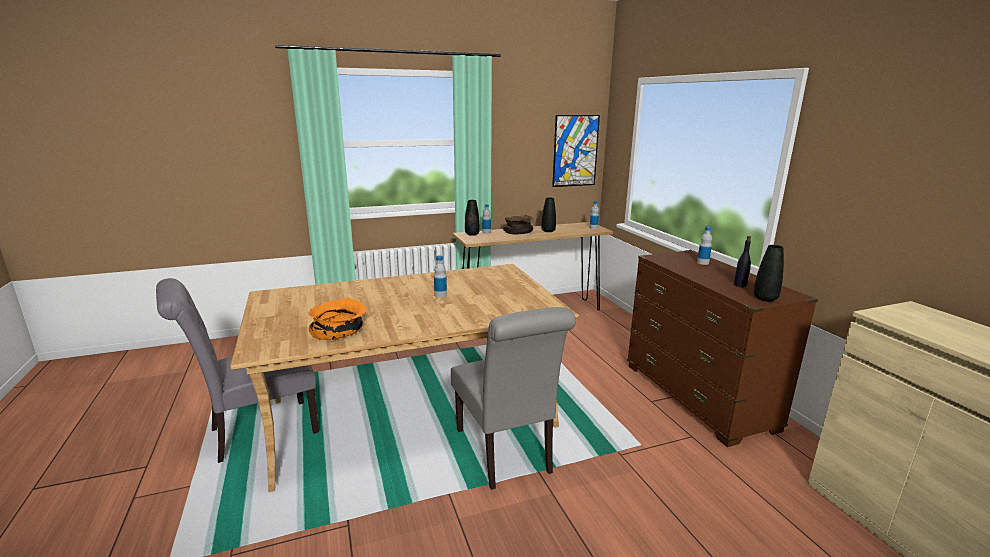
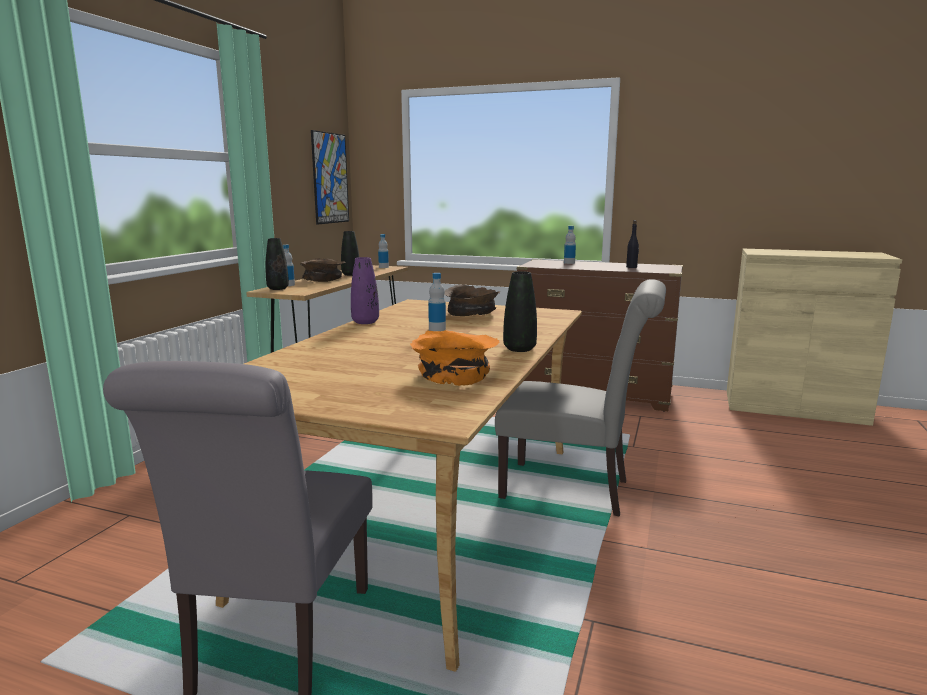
camera: 50 degrees left, 5 degrees down
black vase [753,245,784,301] -> black vase moved to [503,271,537,352]
none -> purple vase [351,257,379,324]
none -> brown bowl [444,284,500,316]

